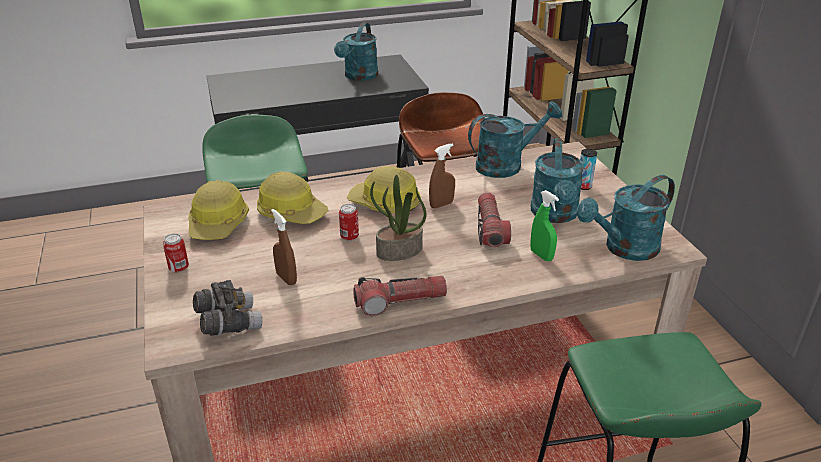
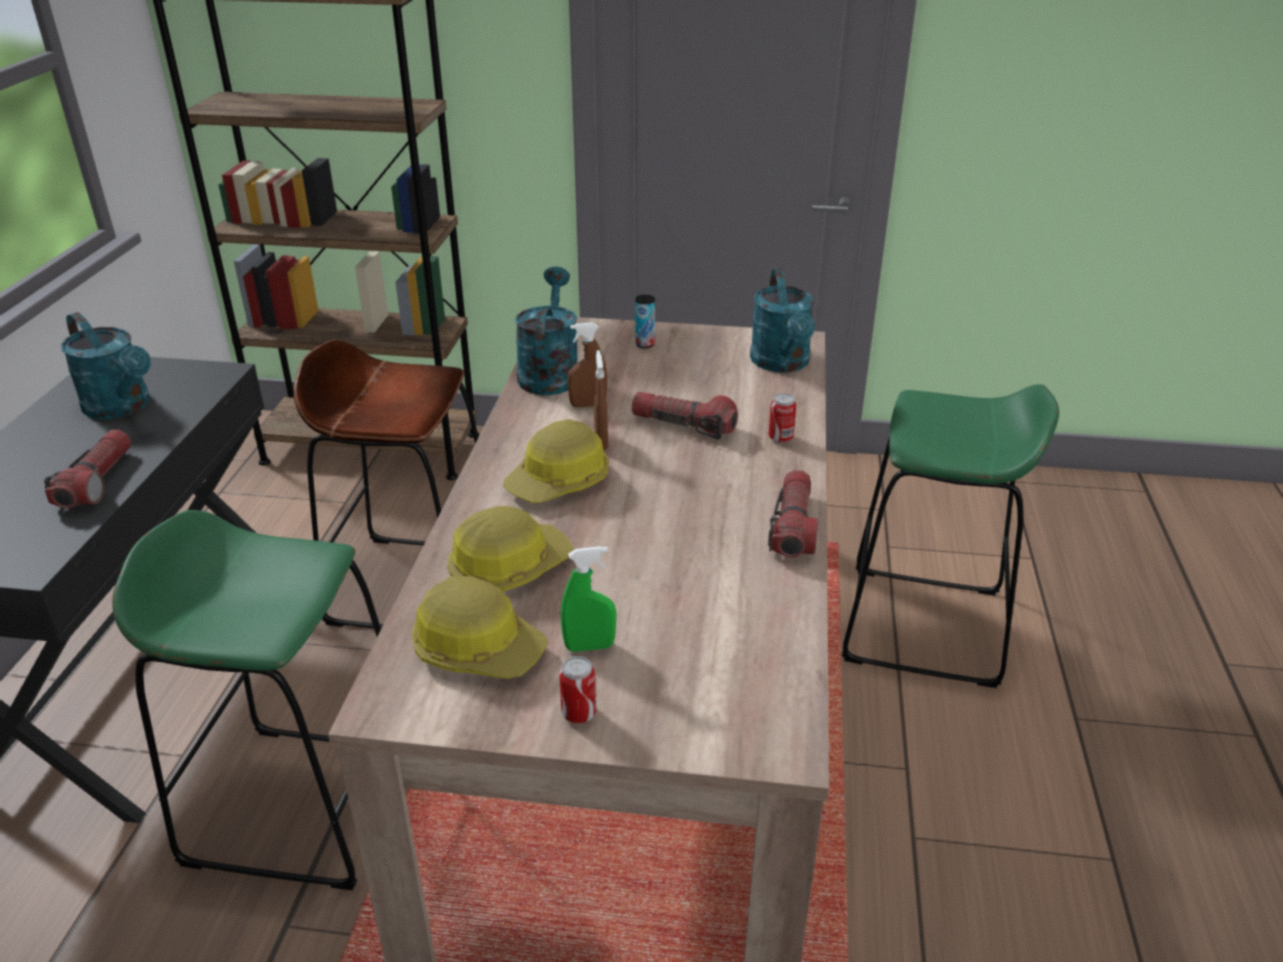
camera: 65 degrees left, 0 degrees up
grey binoculars [193,280,262,336] -> none
brown spray bottle [271,209,297,285] -> brown spray bottle moved to [567,323,607,407]
can [339,204,359,241] -> can moved to [769,393,796,443]
potted plant [370,175,427,261] -> none
green spray bottle [530,190,559,261] -> green spray bottle moved to [561,546,617,652]
turquoise watering can [531,138,584,223] -> none
none -> flashlight [44,429,131,509]

